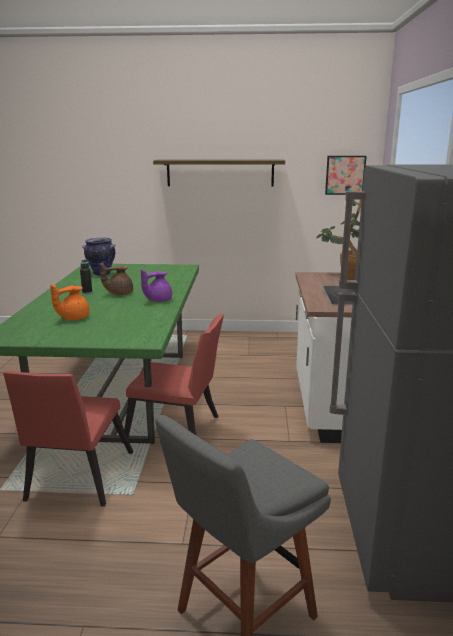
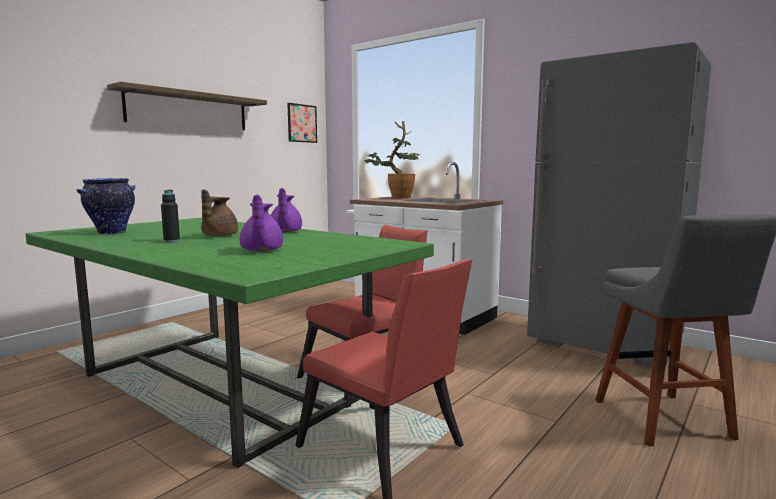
camera: 55 degrees left, 10 degrees down
orange teapot [50,285,90,320] -> purple teapot [240,195,283,251]

